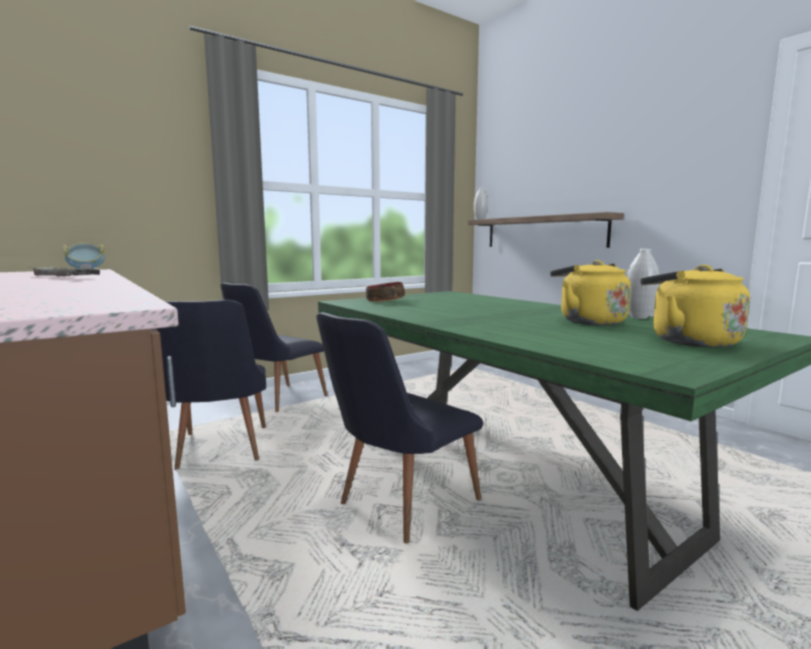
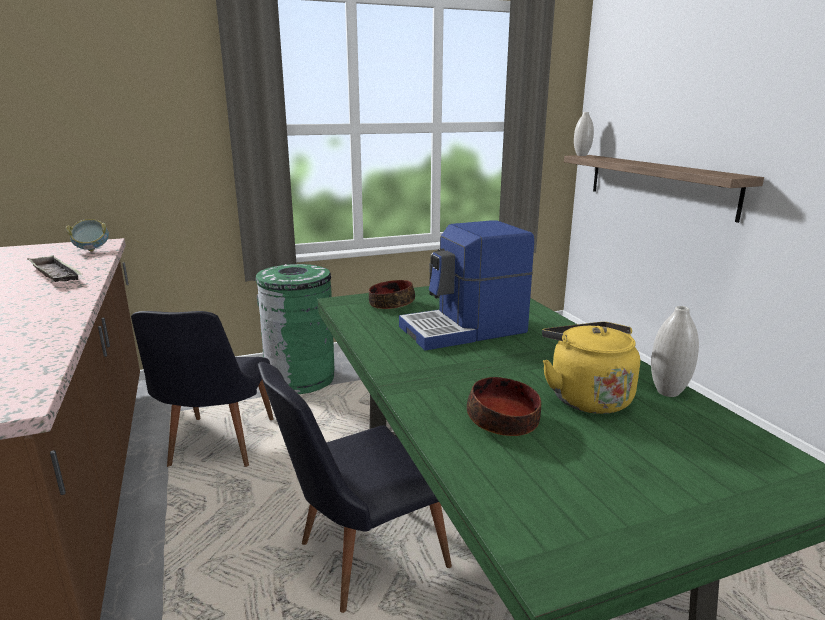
camera: 15 degrees right, 10 degrees up
black chair [220,283,328,412] -> green trash can [256,264,334,394]
yellow kettle [640,265,750,347] -> none
none -> coffee machine [399,220,534,350]
none -> bowl [467,377,541,436]

